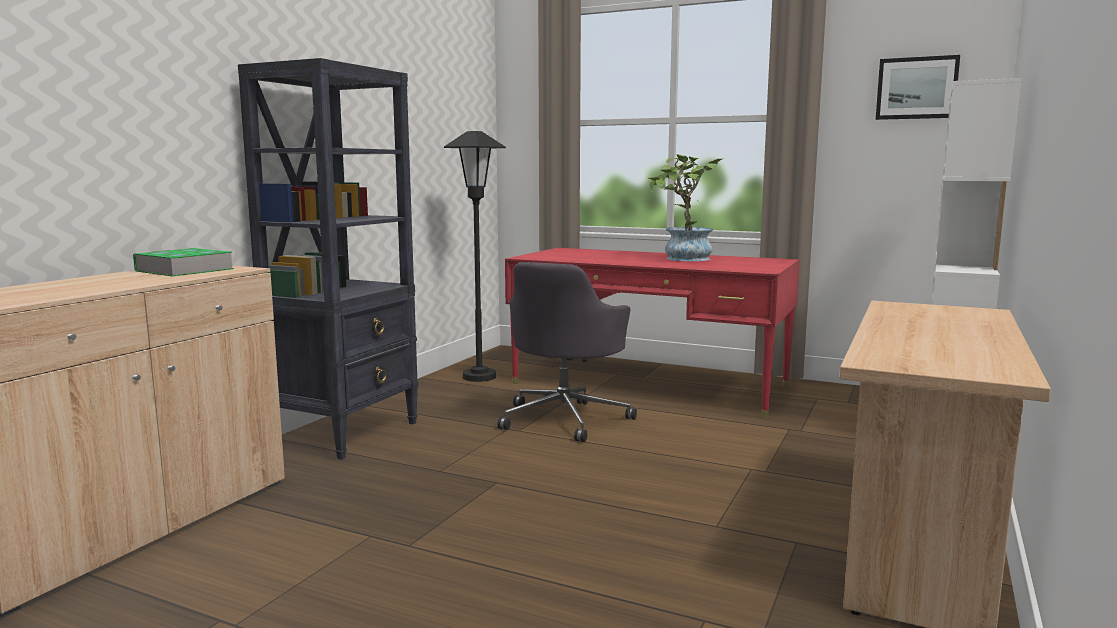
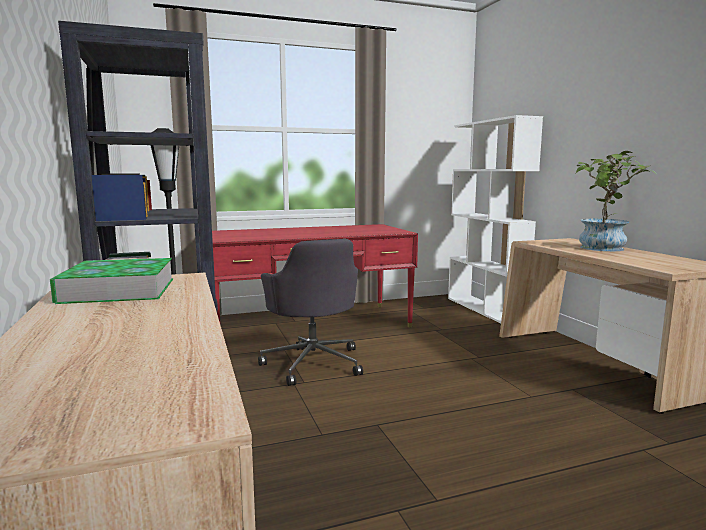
camera: 45 degrees left, 0 degrees up
potted plant [647,154,722,261] -> potted plant moved to [576,151,656,251]
picture [876,55,960,120] -> none

